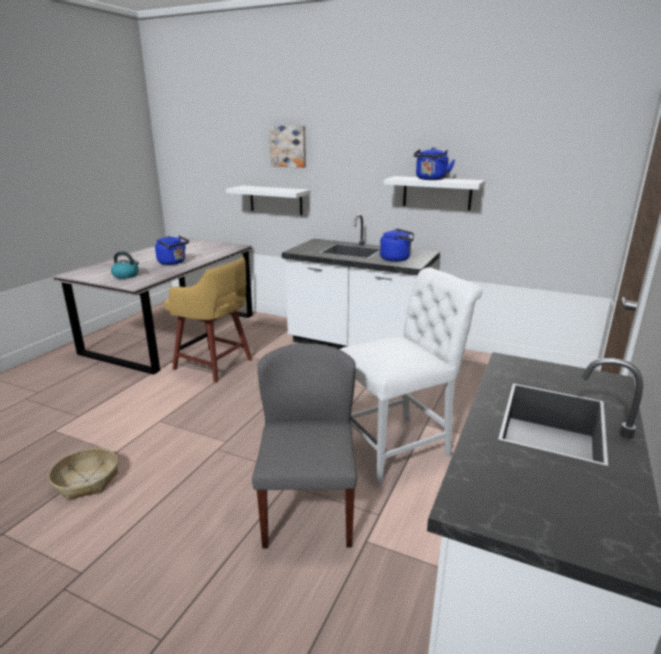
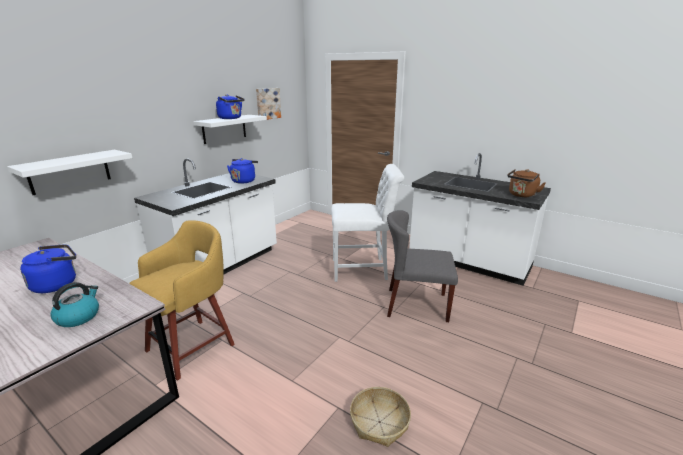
camera: 80 degrees left, 0 degrees up
picture [269,126,306,168] -> picture moved to [256,88,281,120]
white chair [339,267,483,483] -> white chair turned 105 degrees clockwise [331,164,404,282]
none -> brown kettle [507,169,546,198]

